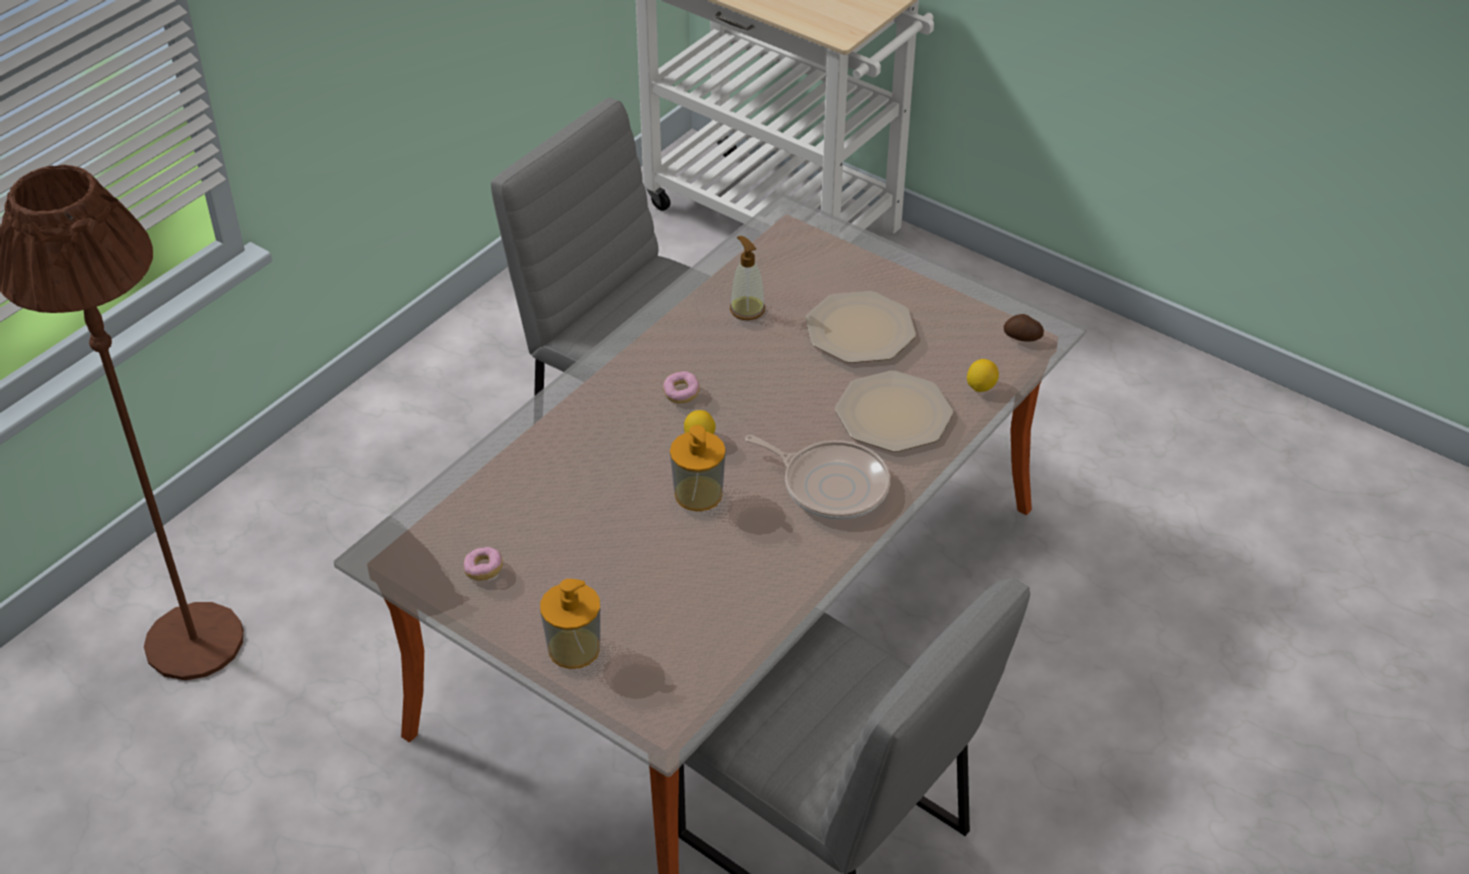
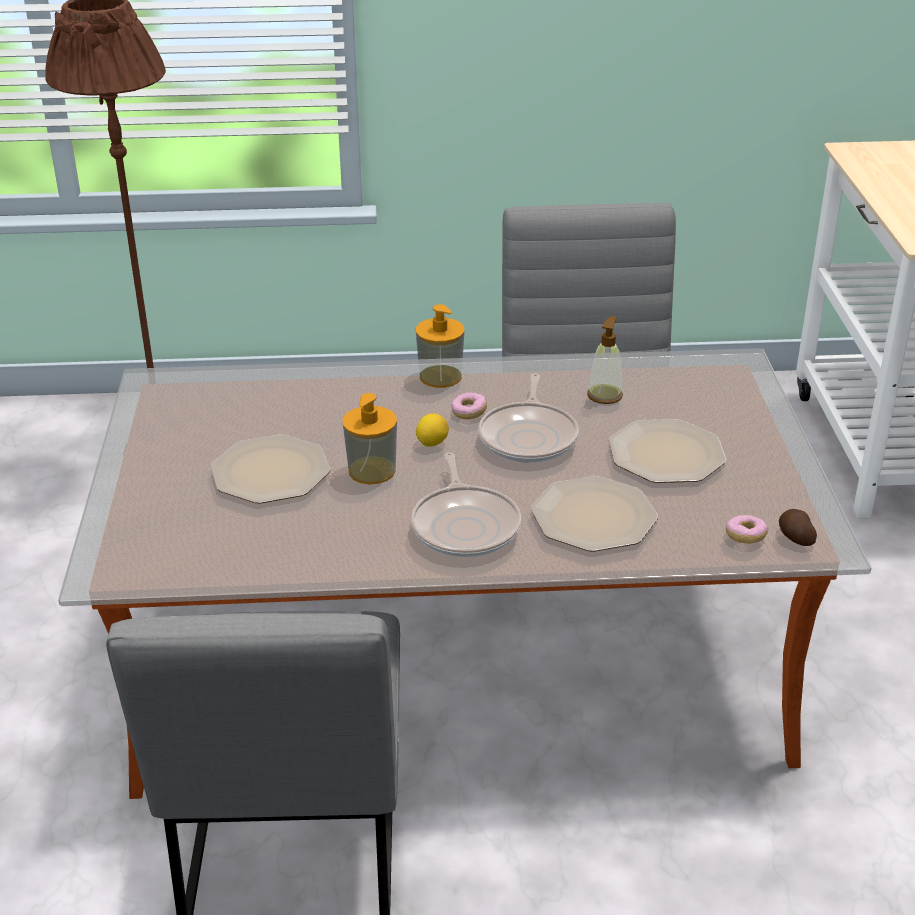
camera: 50 degrees right, 10 degrees down
donut [463,547,503,581] -> donut moved to [726,515,768,544]
soap dispenser [540,579,600,669] -> soap dispenser moved to [416,304,464,388]
lemon [967,359,999,392] -> none
none -> plate [211,434,331,503]
none -> frying pan [479,373,579,463]

